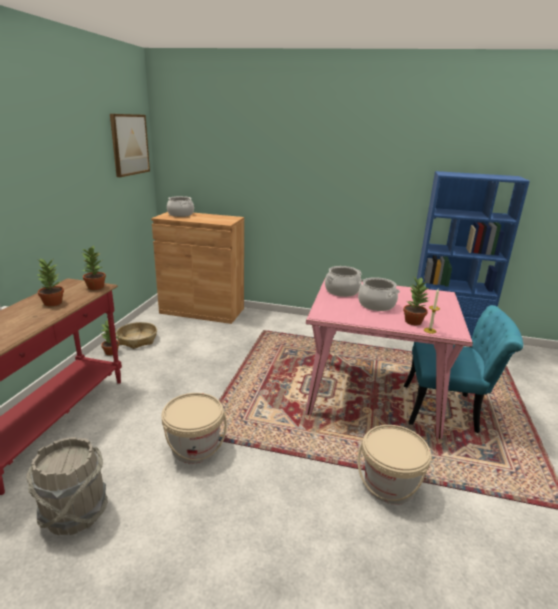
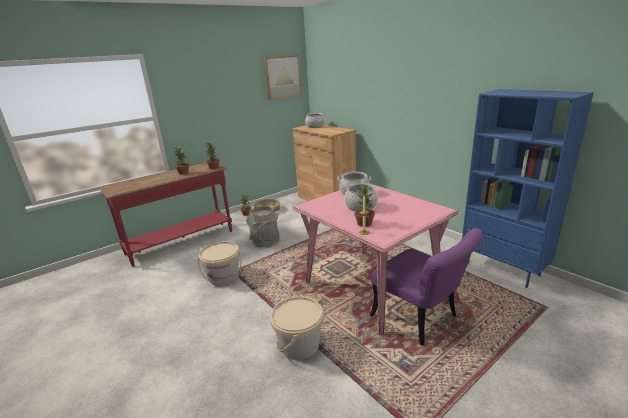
camera: 40 degrees right, 0 degrees up
grey bucket [26,437,108,536] -> grey bucket moved to [246,206,280,247]
turquoise chair [404,305,523,433] -> purple chair [369,228,483,345]

